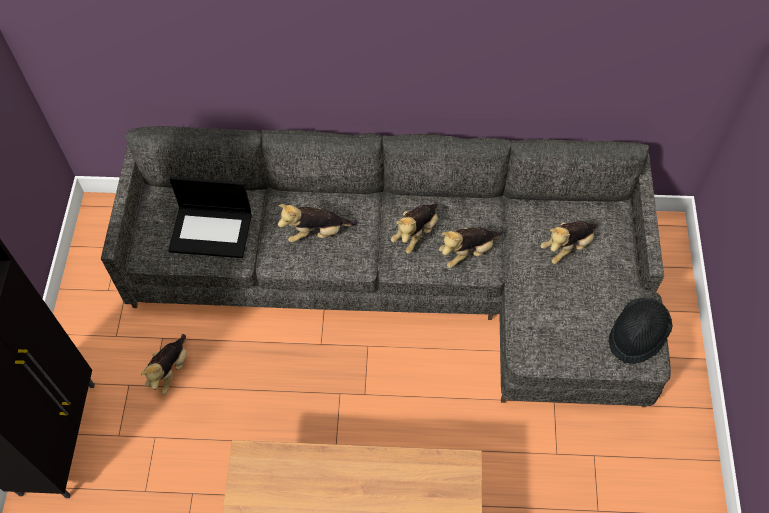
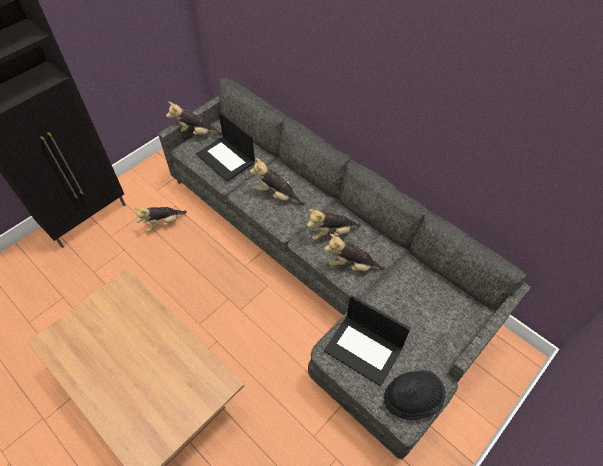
camera: 40 degrees right, 5 degrees down
plush toy [541,221,598,264] -> plush toy moved to [166,102,222,135]
none -> laptop [324,295,410,386]

